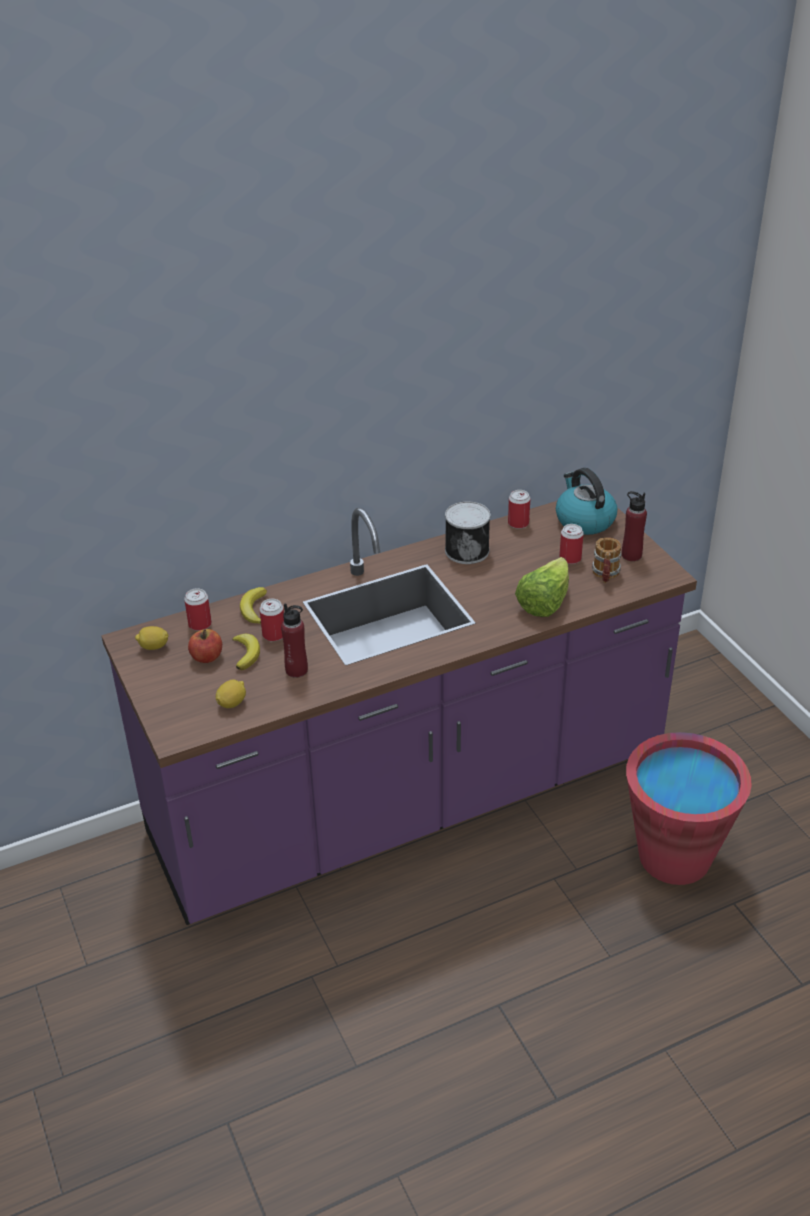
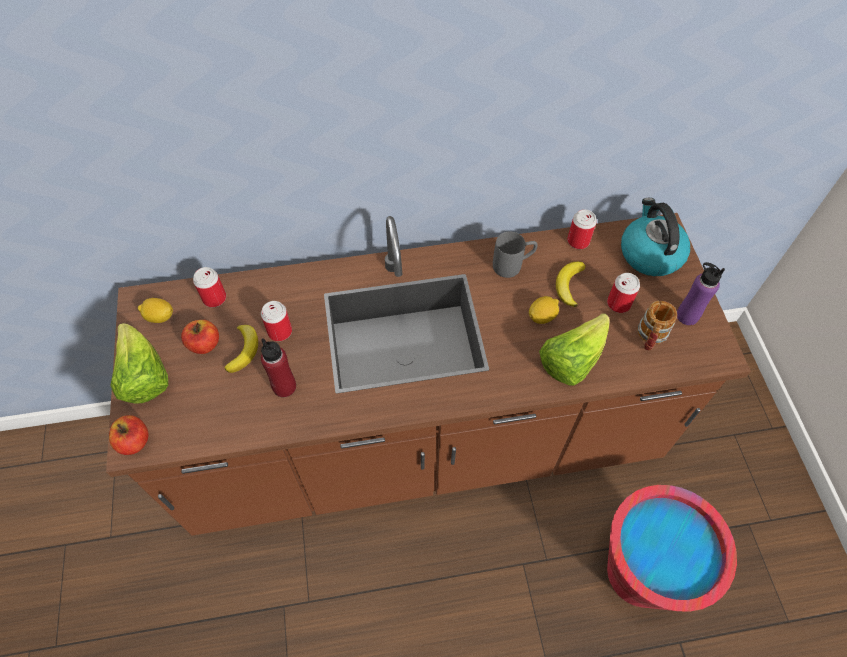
camera: 15 degrees right, 20 degrees up
purple counter [101,501,697,925] -> brown counter [106,213,751,536]
lemon [216,680,246,708] -> lemon moved to [529,296,559,324]
banana [240,587,267,624] -> banana moved to [556,262,586,307]
can [445,501,490,564] -> grey mug [493,231,538,278]
red bottle [622,491,647,561] -> purple bottle [677,262,725,325]
none -> apple [109,415,149,455]
none -> lettuce [110,323,168,404]

